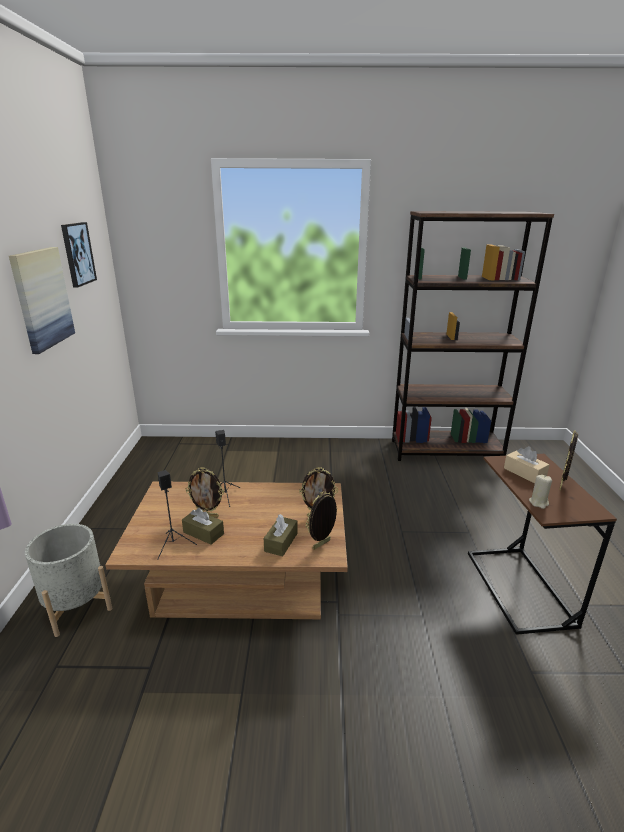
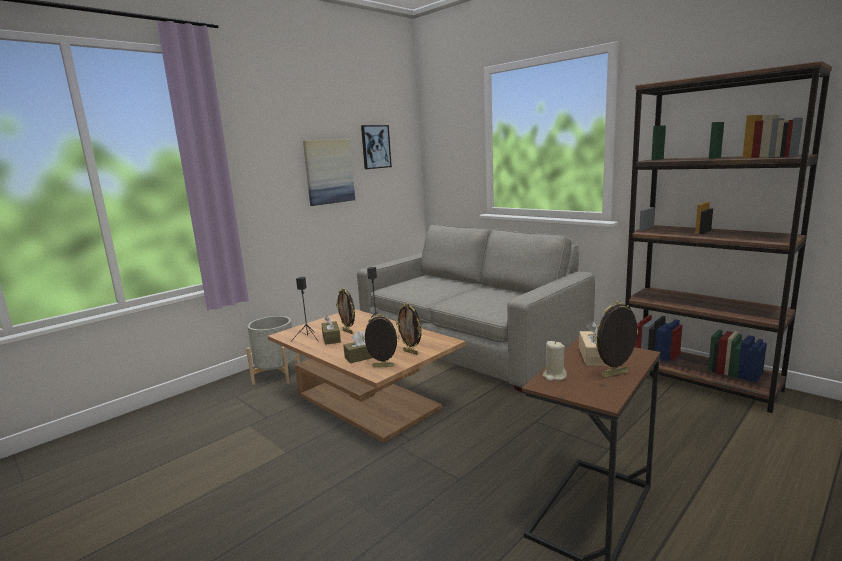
camera: 45 degrees right, 10 degrees down
none -> grey sofa [357,224,595,393]

